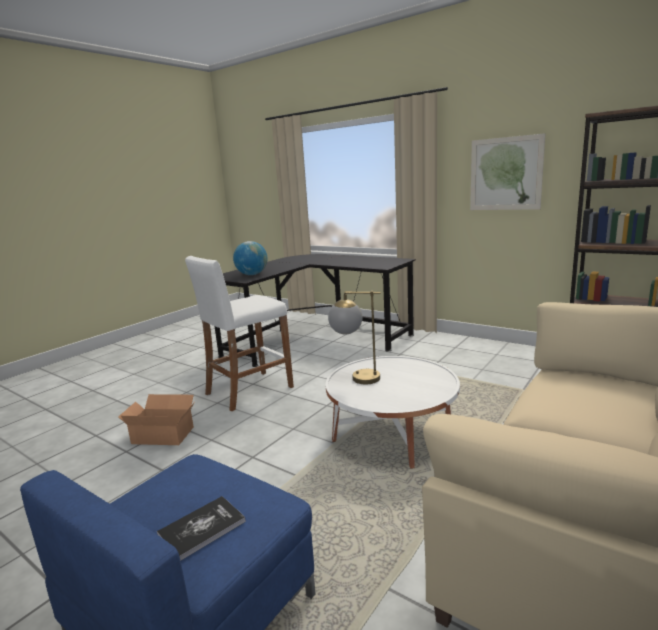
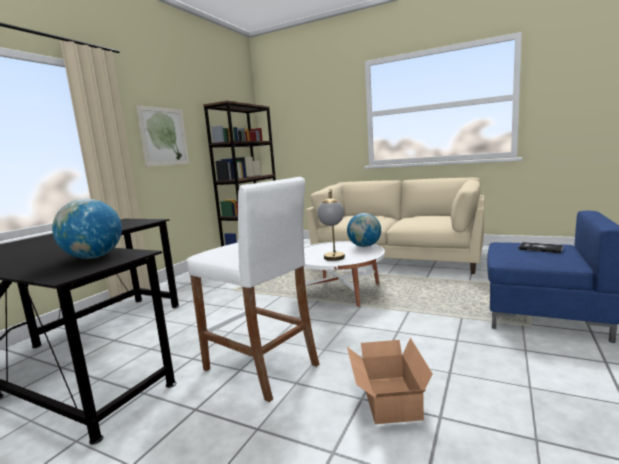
camera: 100 degrees left, 5 degrees down
none -> globe [347,213,381,247]

